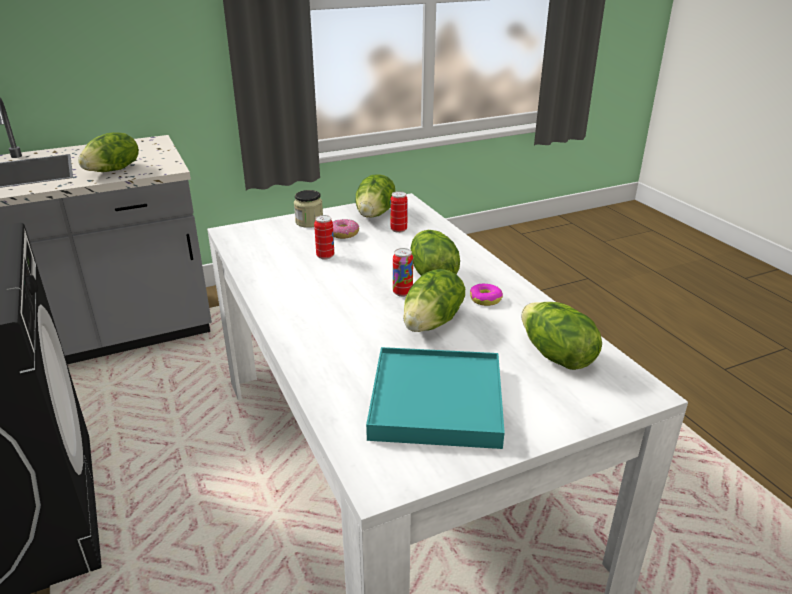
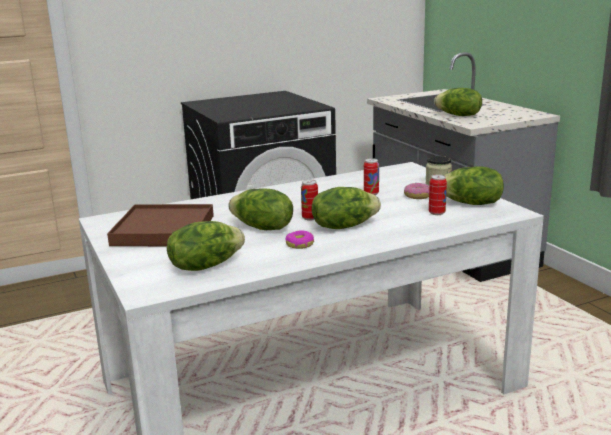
camera: 90 degrees right, 10 degrees down
turquoise tray [366,347,505,449] -> brown tray [107,204,214,246]

